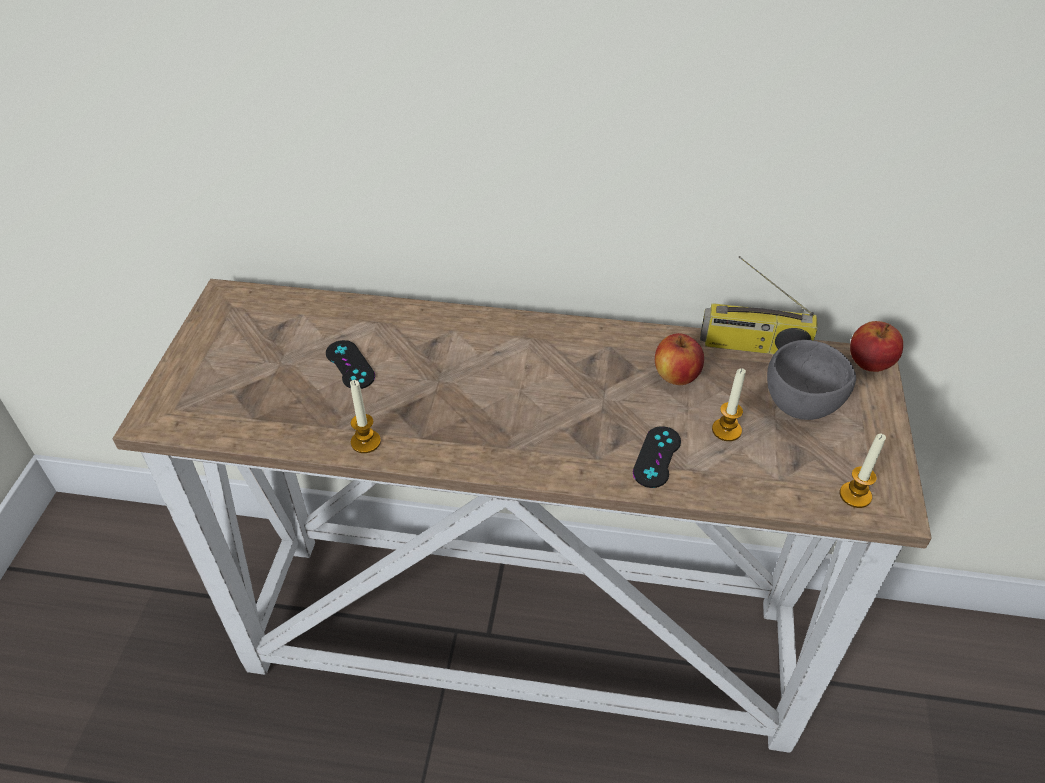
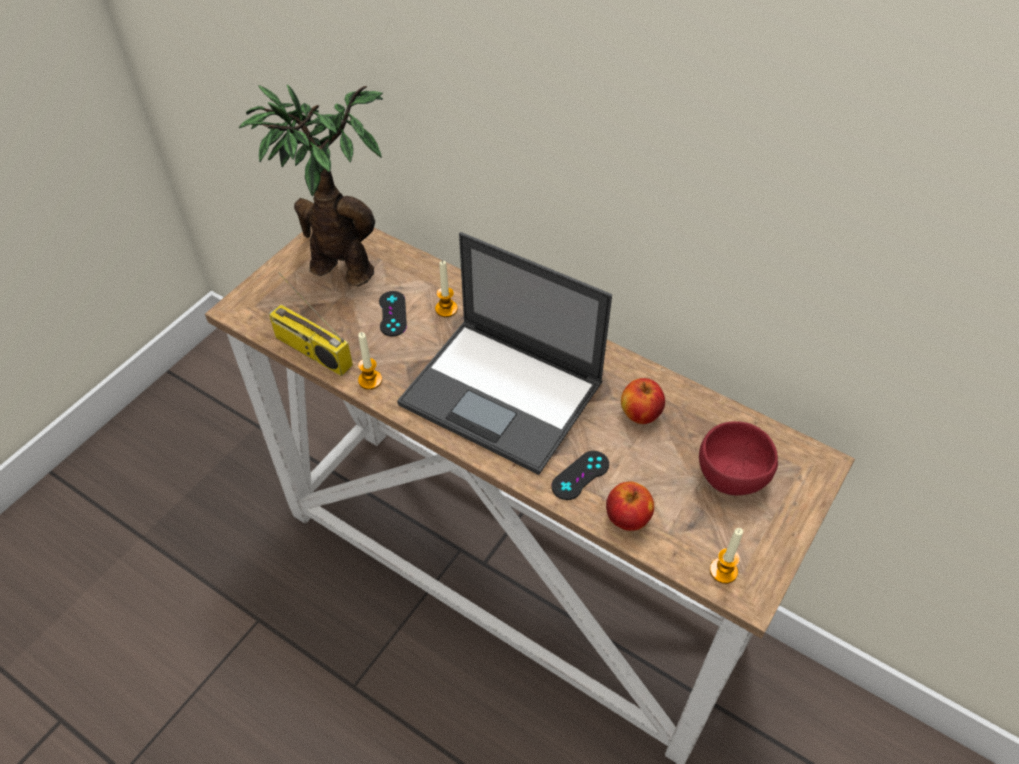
camera: 25 degrees right, 5 degrees up
radio [700,256,818,354] -> radio moved to [269,272,353,376]
candle [712,368,746,441] -> candle moved to [435,261,458,317]
grey bowl [767,340,856,420] -> red bowl [699,421,778,495]
apple [850,321,903,372] -> apple moved to [606,481,654,531]
none -> potted plant [239,85,383,286]
none -> laptop [397,232,612,475]

